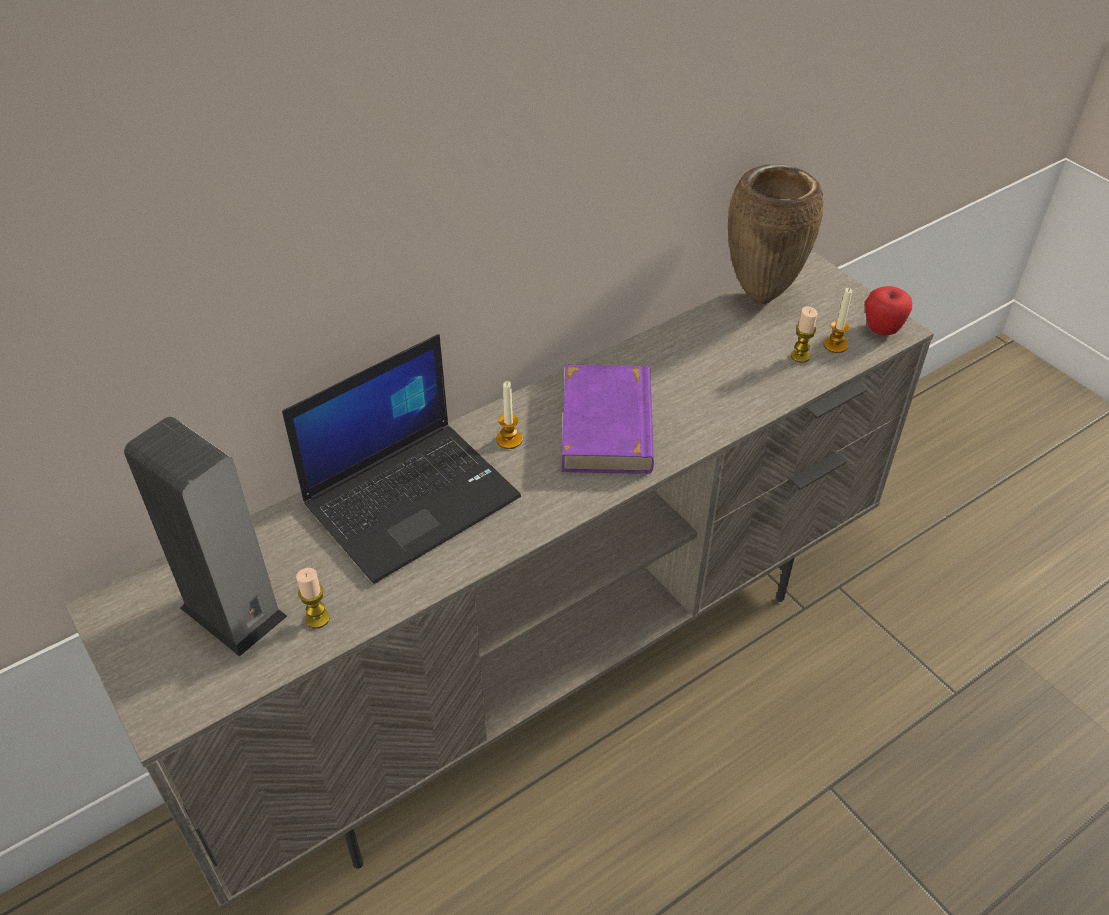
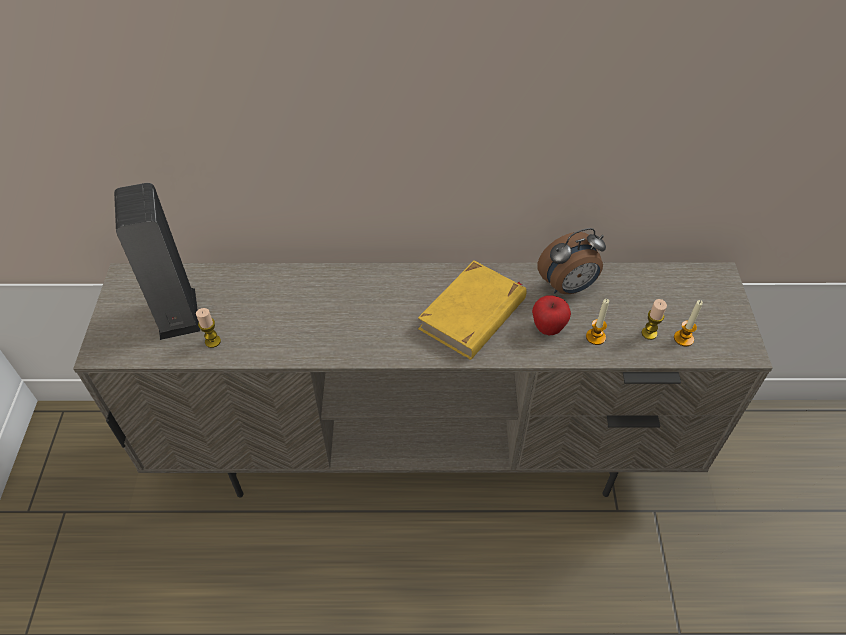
camera: 35 degrees right, 5 degrees up
laptop [282,334,521,584] -> none
candle [496,381,522,449] -> candle moved to [586,299,609,345]
purple book [562,365,654,474] -> yellow book [418,261,527,360]
brown vase [728,164,823,304] -> none
apple [865,286,912,336] -> apple moved to [532,295,571,335]
none -> alarm clock [537,228,606,294]

